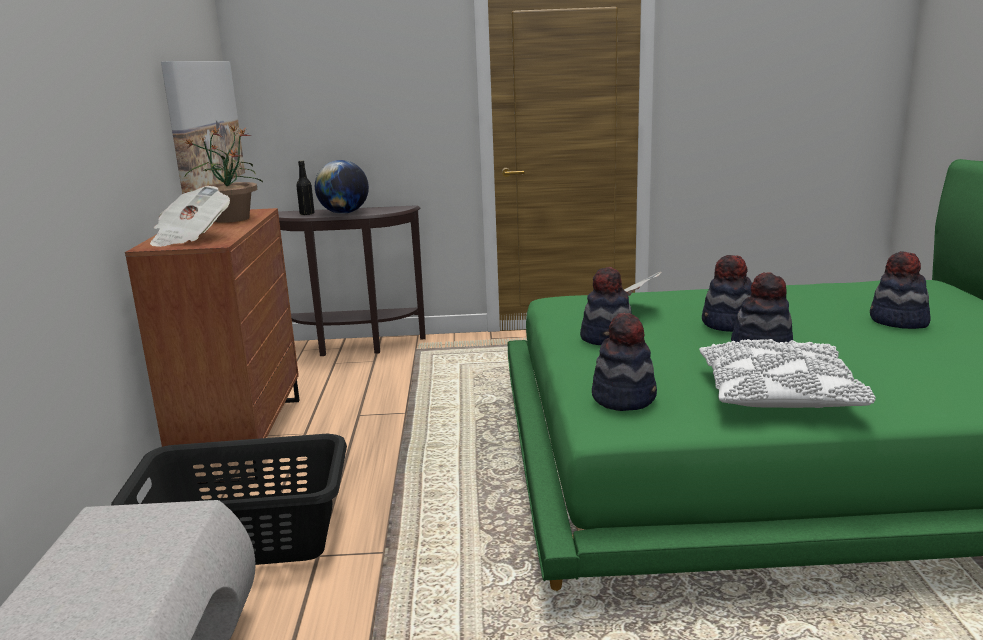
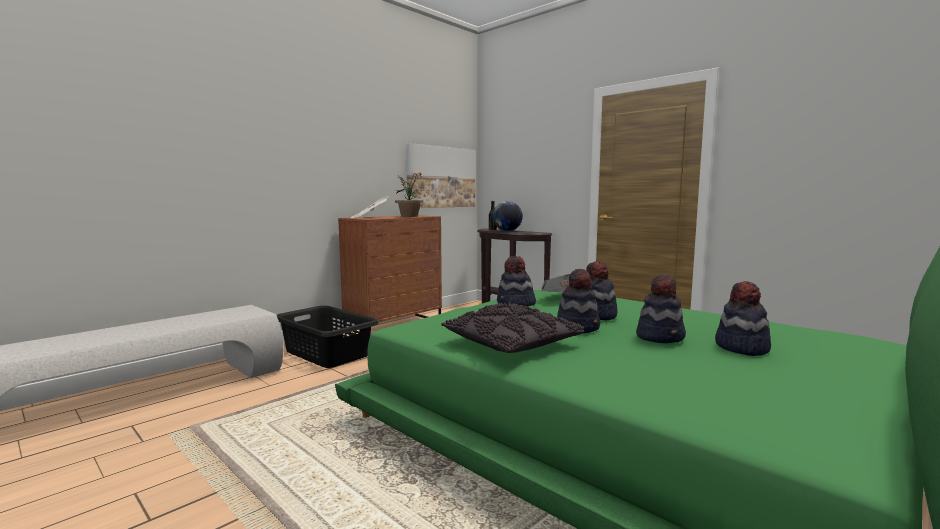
camera: 45 degrees right, 10 degrees down
hat [592,313,657,411] -> hat moved to [636,274,686,343]
white pillow [699,339,876,408] -> black pillow [441,302,584,353]

